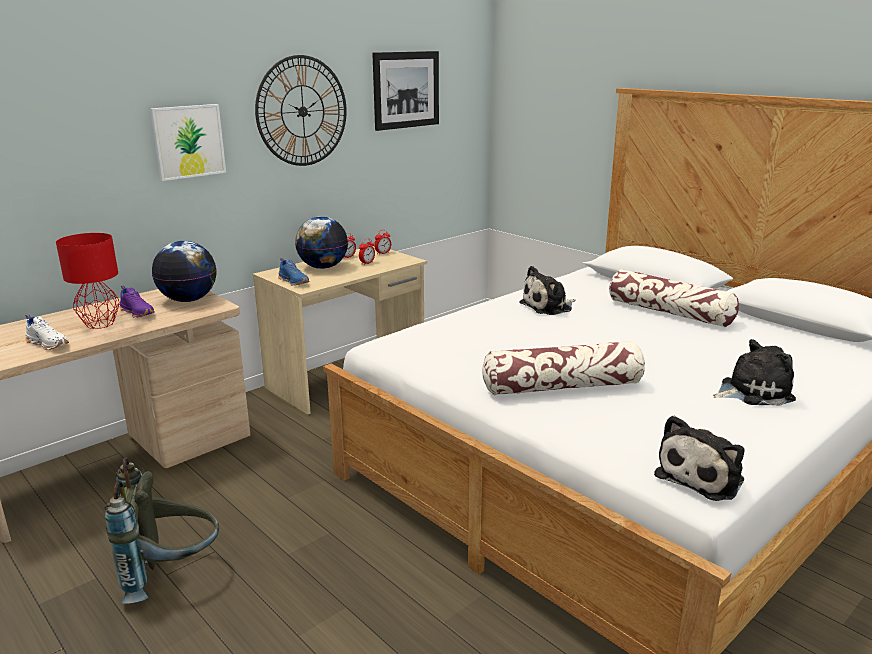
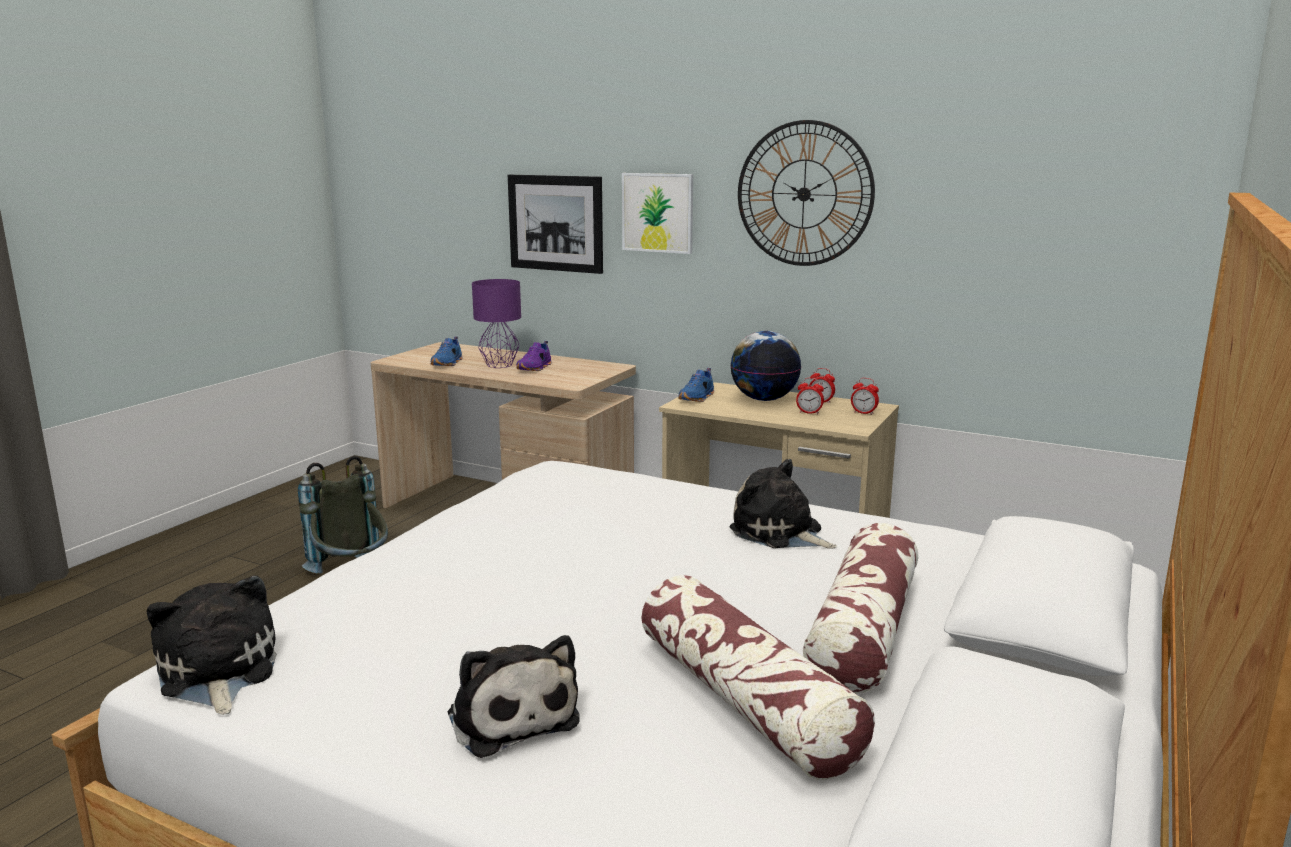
camera: 70 degrees right, 5 degrees down
white shoe [25,315,69,350] -> blue shoe [431,336,462,366]
red table lamp [56,233,120,329] -> purple table lamp [472,279,521,368]
globe [152,241,217,302] -> none
picture [372,51,439,131] -> picture moved to [508,175,603,274]
pillow [482,341,645,395] -> pillow moved to [641,575,875,780]
plush toy [654,415,745,501] -> plush toy turned 45 degrees clockwise [147,576,277,715]

